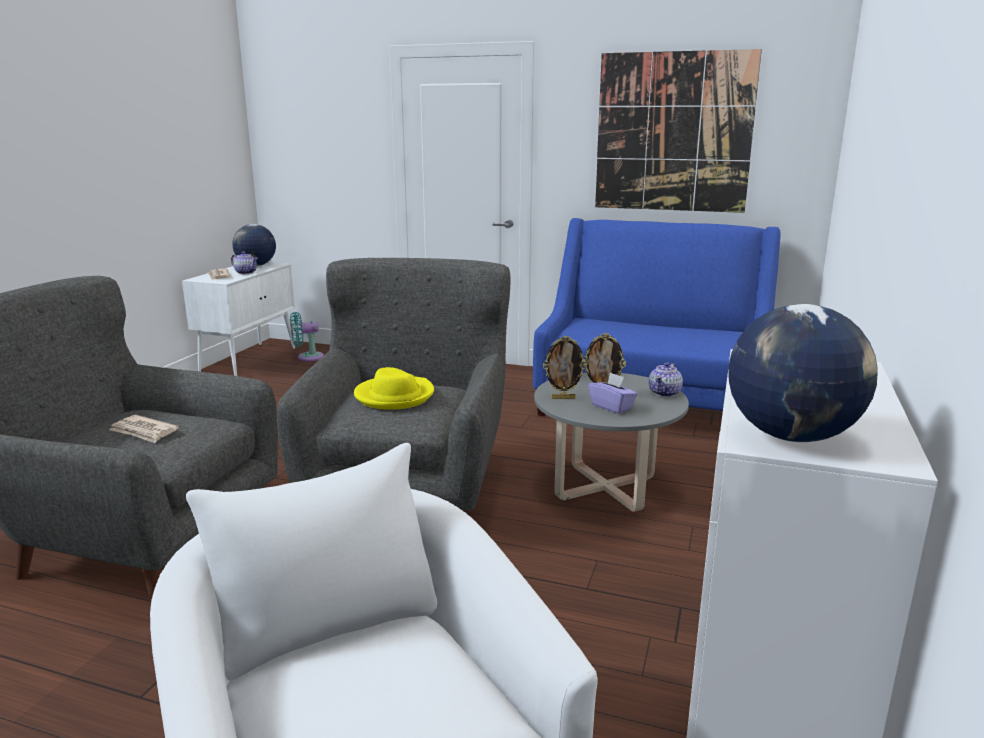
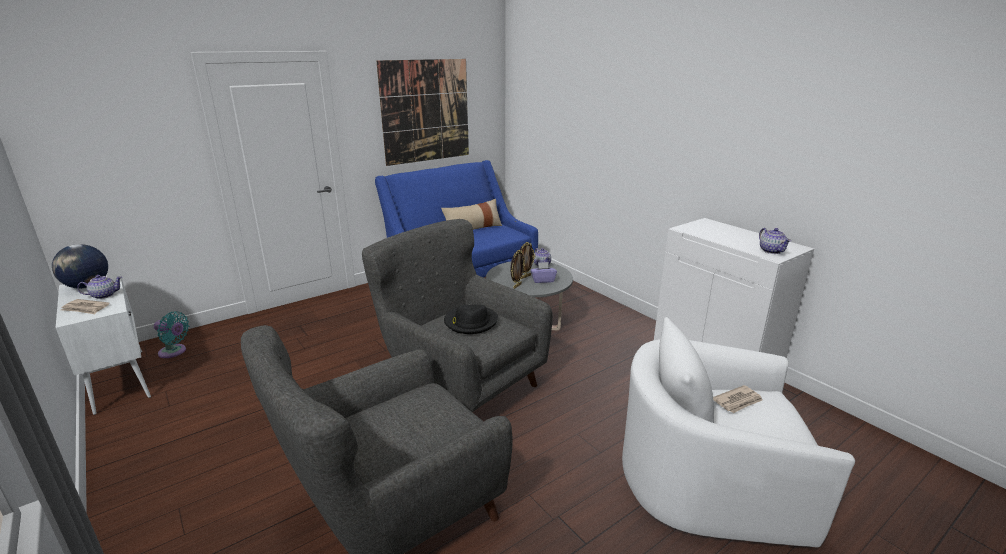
camera: 55 degrees left, 5 degrees up
newspaper [109,415,178,443] -> newspaper moved to [713,385,763,413]
turquoise fan [290,312,324,361] -> turquoise fan turned 90 degrees counterclockwise [154,311,189,358]
yellow hat [354,367,434,410] -> black hat [444,304,498,334]
globe [729,304,878,442] -> teapot [759,228,791,254]
none -> beige pillow [441,199,502,230]

